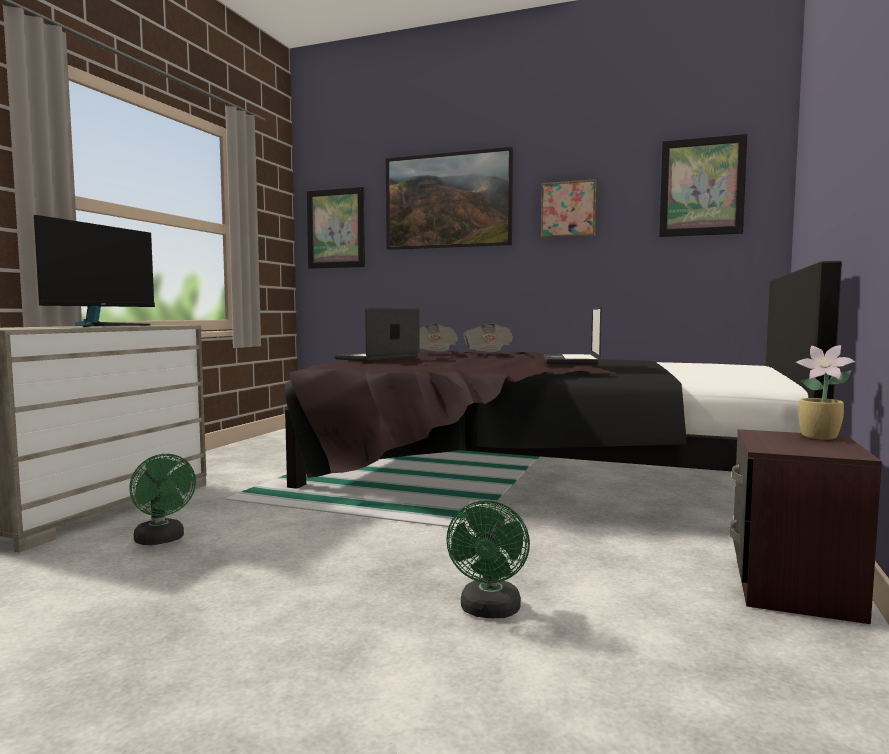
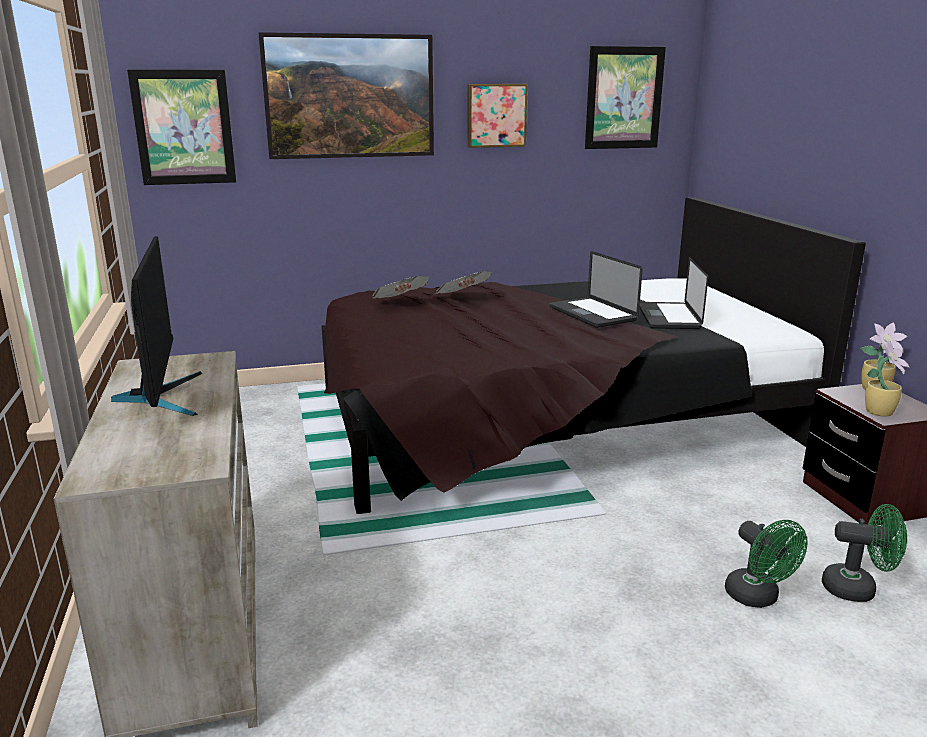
camera: 35 degrees left, 15 degrees up
green fan [129,454,196,545] -> green fan moved to [822,504,907,602]
laptop [334,307,420,361] -> laptop moved to [639,257,708,329]
none -> potted plant [865,339,910,417]

